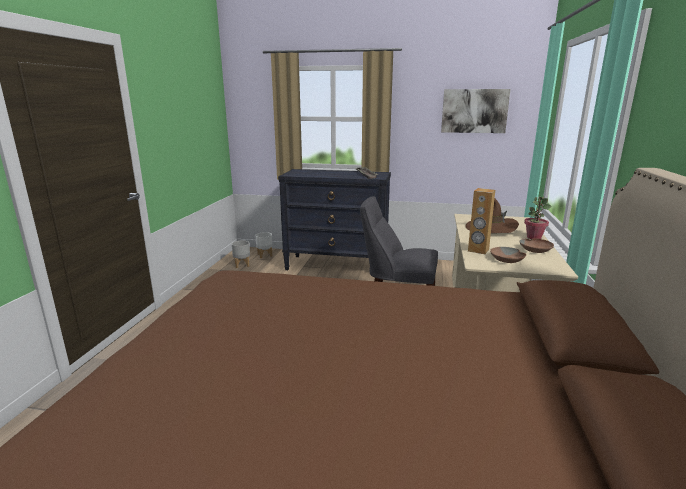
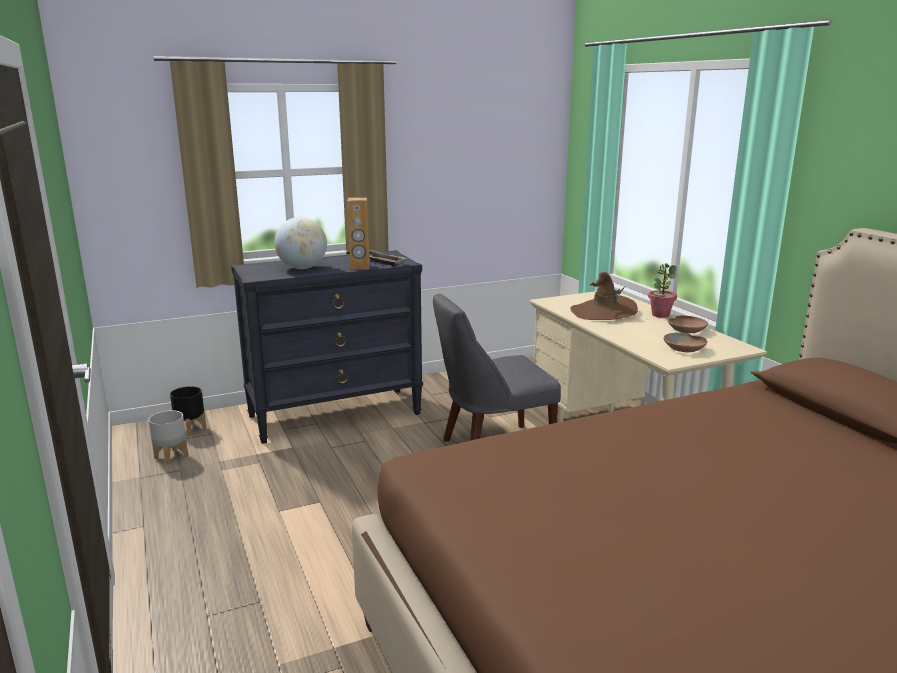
camera: 35 degrees left, 0 degrees up
white planter [255,232,273,258] -> black planter [170,386,206,436]
picture [441,89,511,133] -> none
brown speaker [468,188,495,254] -> brown speaker moved to [347,198,370,269]
none -> globe [274,217,327,269]

